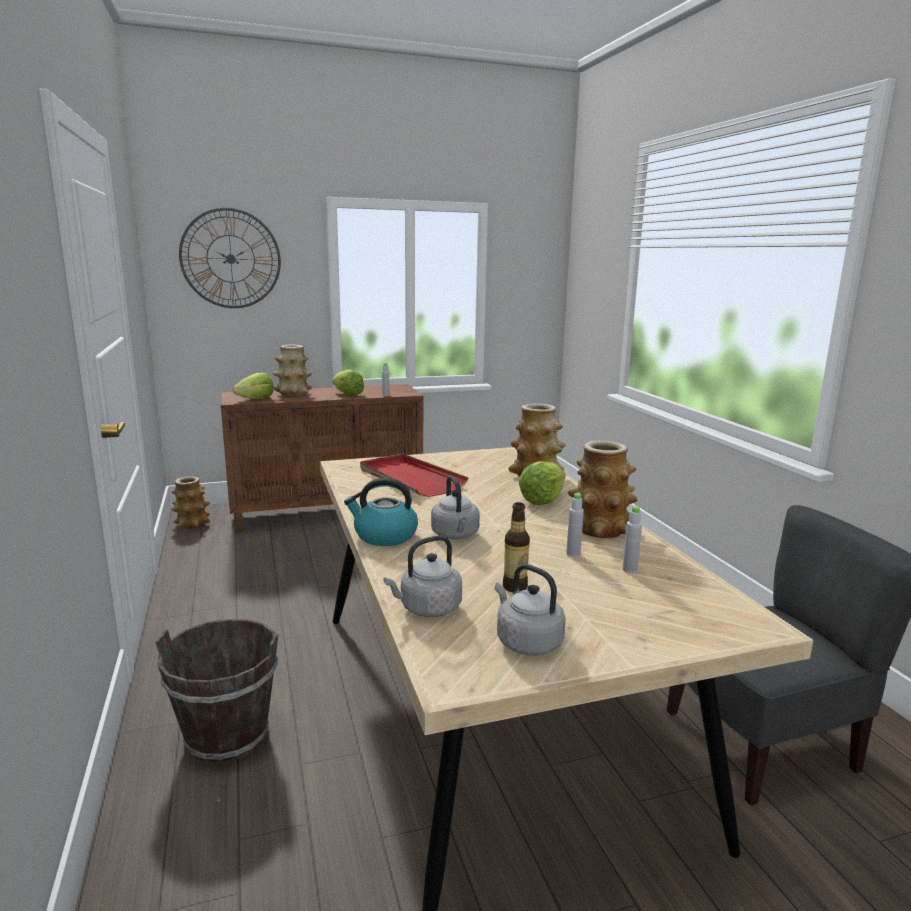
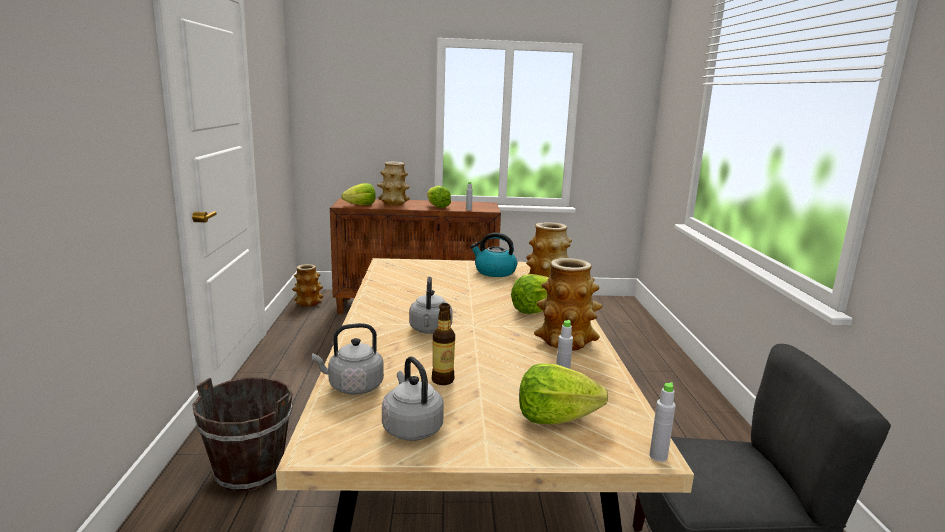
camera: 15 degrees right, 0 degrees up
wall clock [179,208,281,308] -> none
kettle [344,478,418,546] -> kettle moved to [470,233,517,277]
red tray [360,454,469,497] -> none
grey bottle [566,492,584,557] -> grey bottle moved to [650,382,676,462]
none -> lettuce [519,363,608,424]

